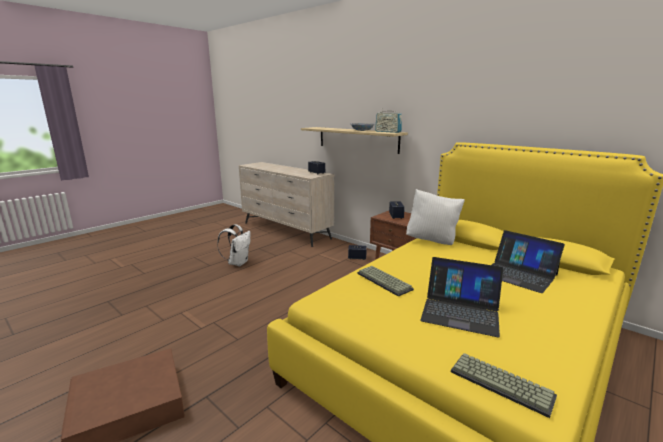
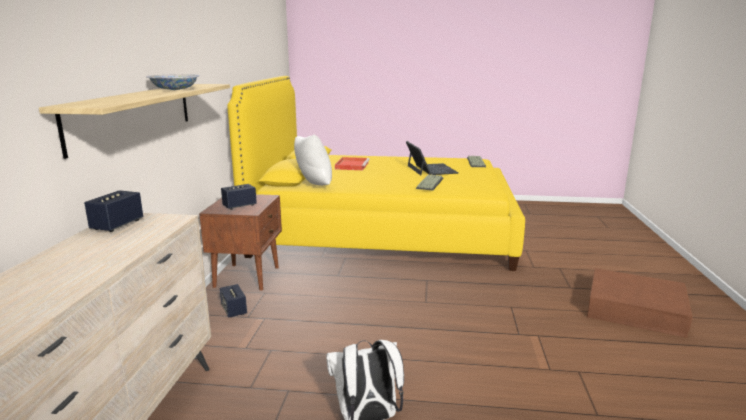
camera: 125 degrees left, 0 degrees up
radio [375,108,402,133] -> none
laptop [492,230,565,293] -> red tray [335,157,370,170]

